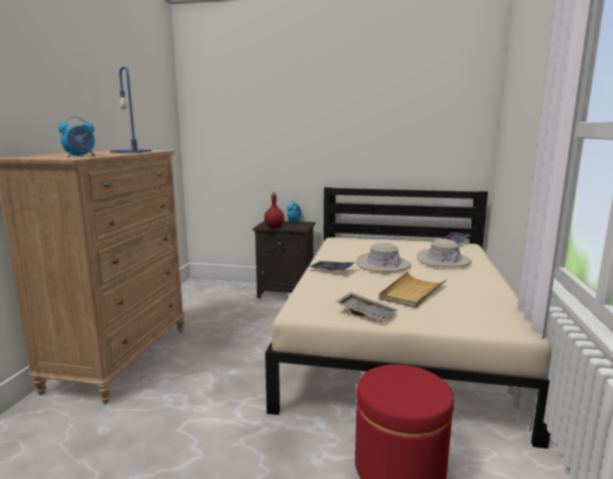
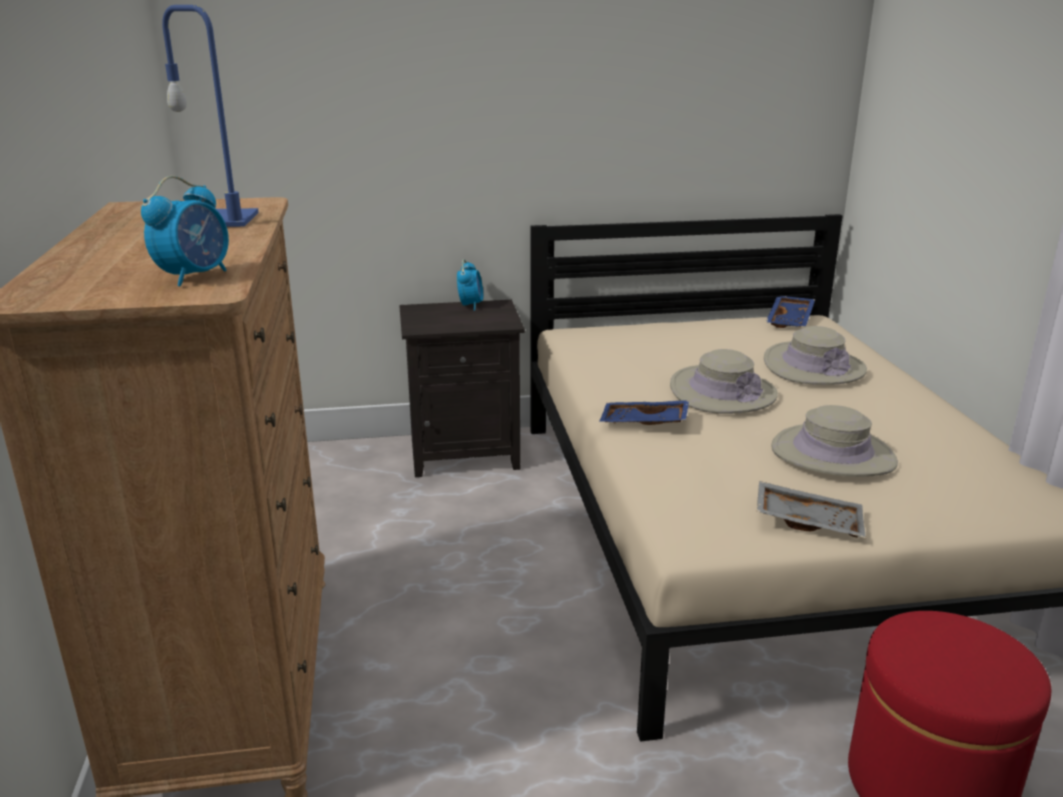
camera: 20 degrees left, 10 degrees up
red bottle [264,192,284,228] -> none
beige tray [379,271,447,308] -> beige hat [771,405,898,477]

